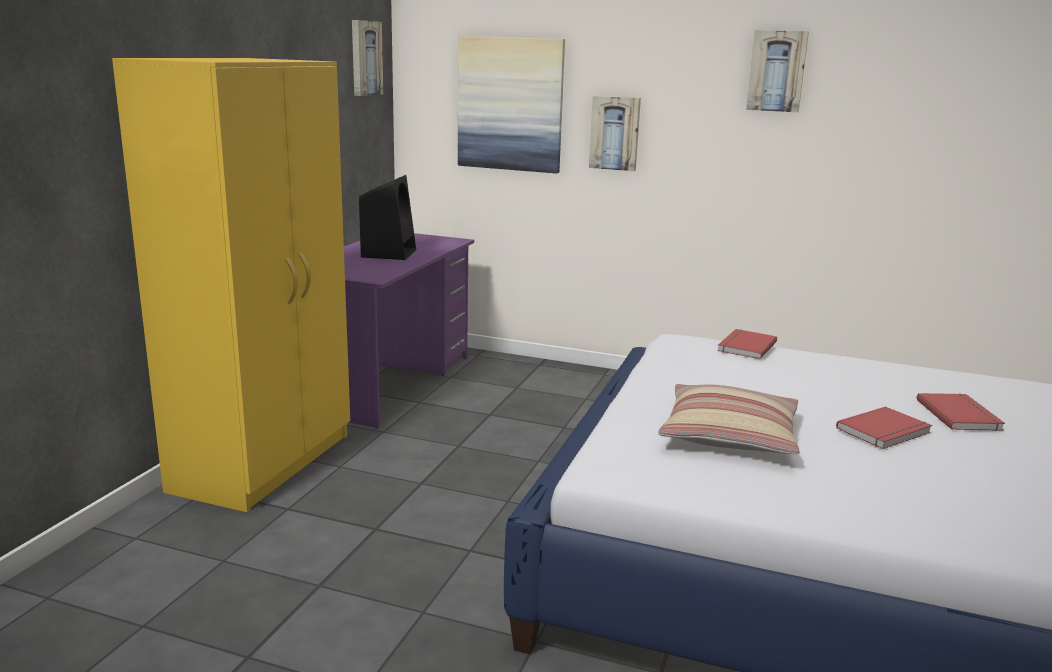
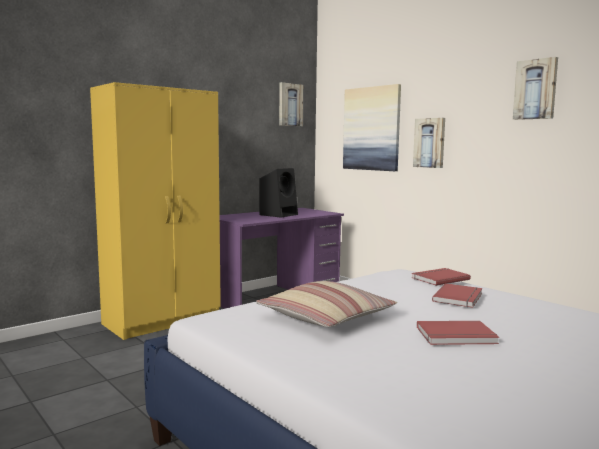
camera: 30 degrees right, 10 degrees down
red book [917,393,1005,431] -> red book moved to [432,283,482,308]

